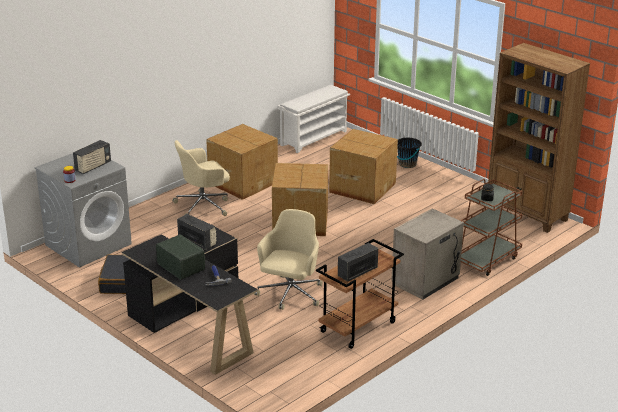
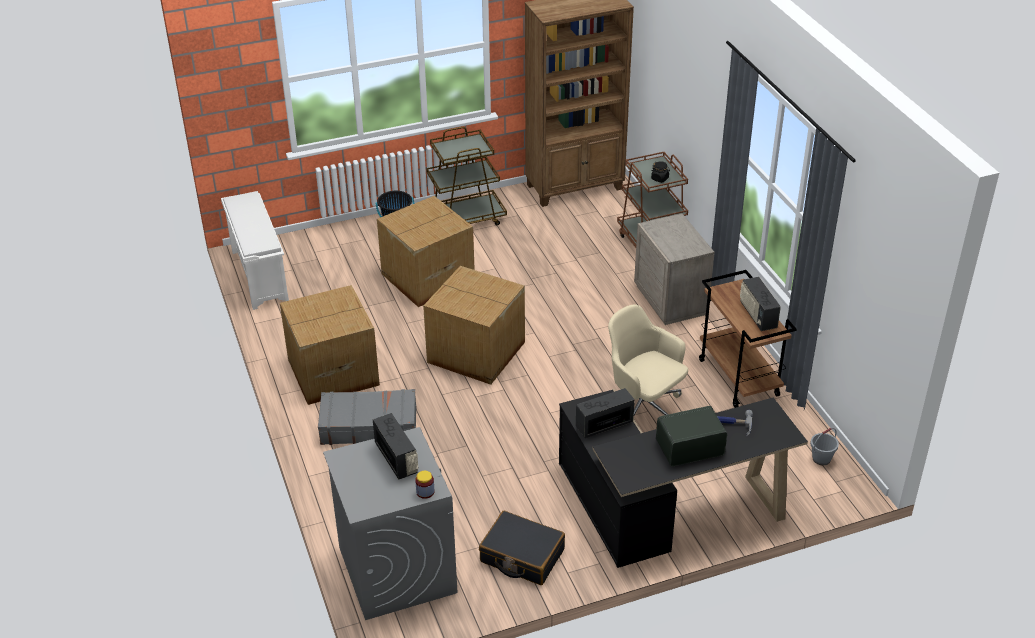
camera: 65 degrees left, 10 degrees up
beige office chair [172,140,230,216] -> grey suitcase [318,389,416,445]
none -> brown cart [426,127,507,225]
none -> grey bucket [810,428,839,465]

